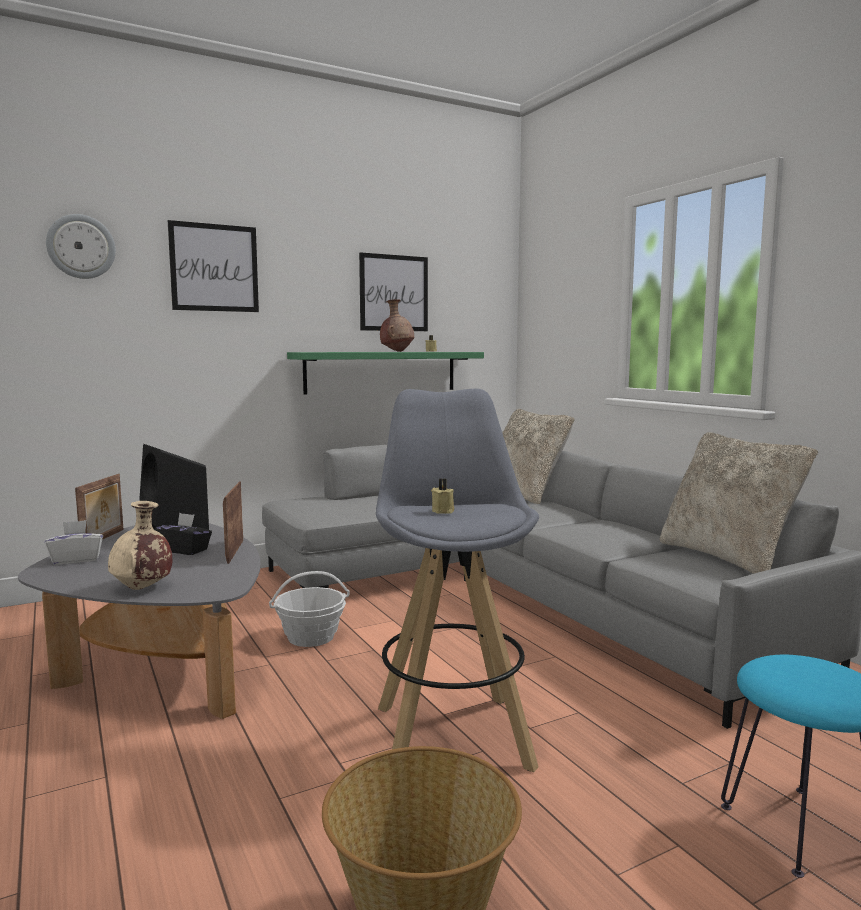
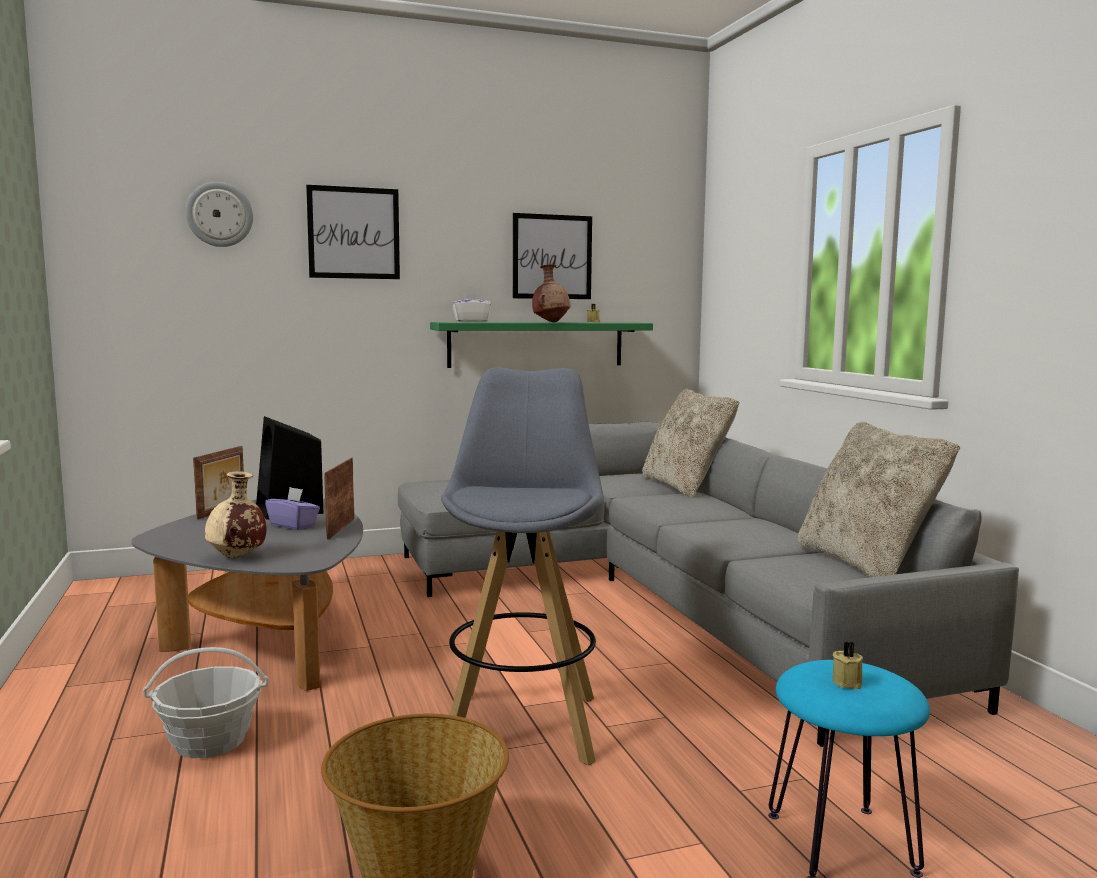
camera: 10 degrees right, 0 degrees up
white tissue box [45,520,103,565] -> white tissue box moved to [452,293,492,322]
black tissue box [155,513,212,555] -> purple tissue box [265,487,320,530]
basket [269,571,350,647] -> basket moved to [143,647,269,758]
beige candle [431,478,455,514] -> beige candle moved to [832,641,863,689]

